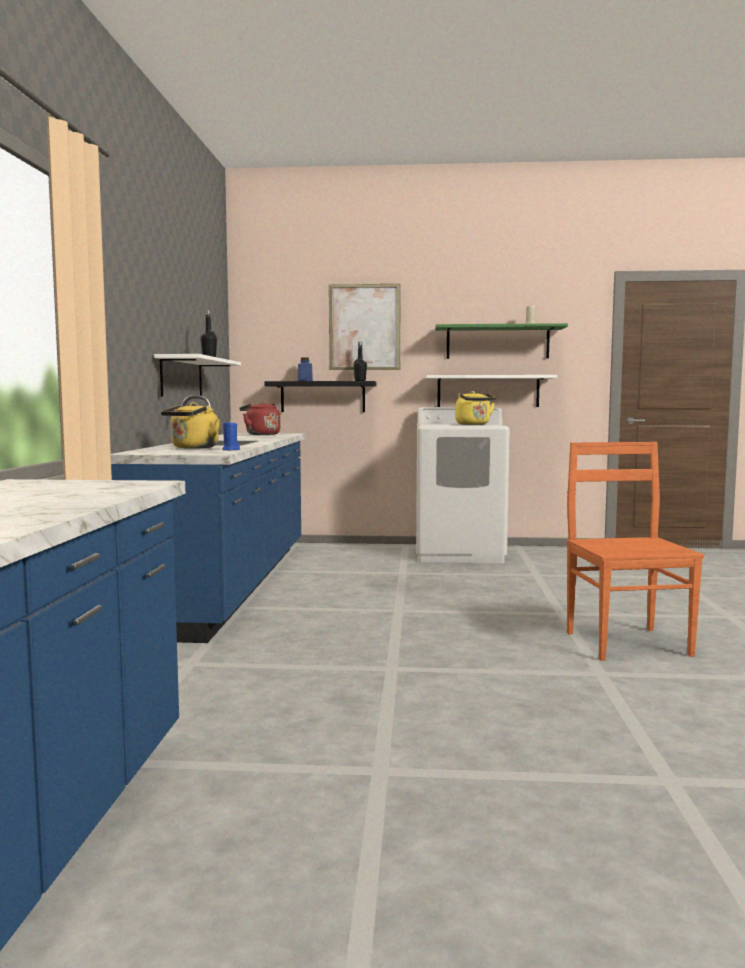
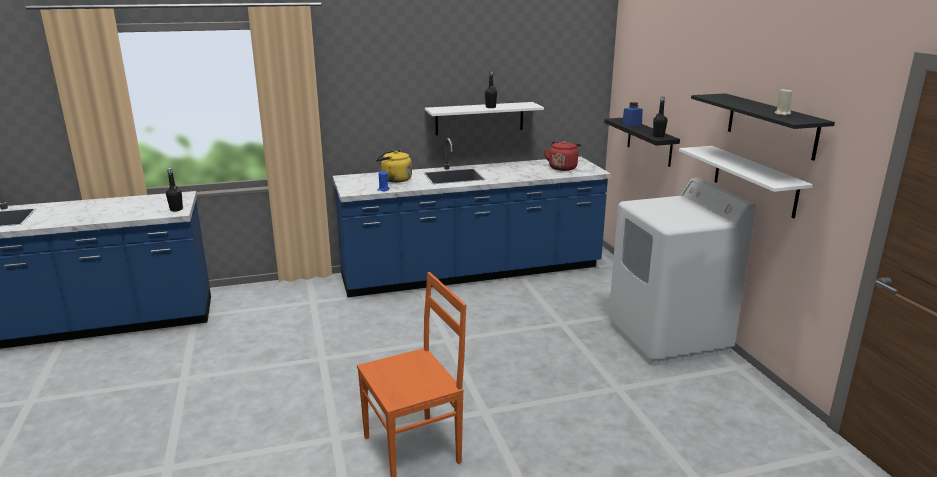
camera: 70 degrees right, 15 degrees up
picture [329,284,401,370] -> none
green shelf [435,323,568,359] -> black shelf [691,93,835,161]
yellow kettle [455,391,496,425] -> none
none -> black bottle [166,168,183,211]

